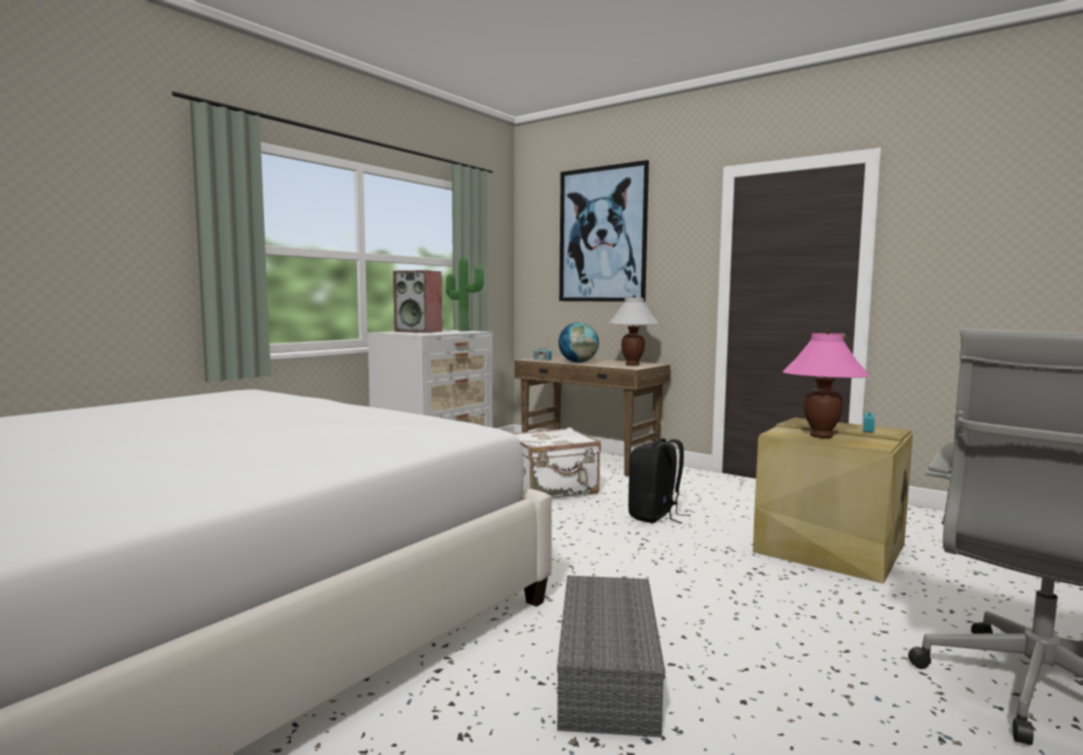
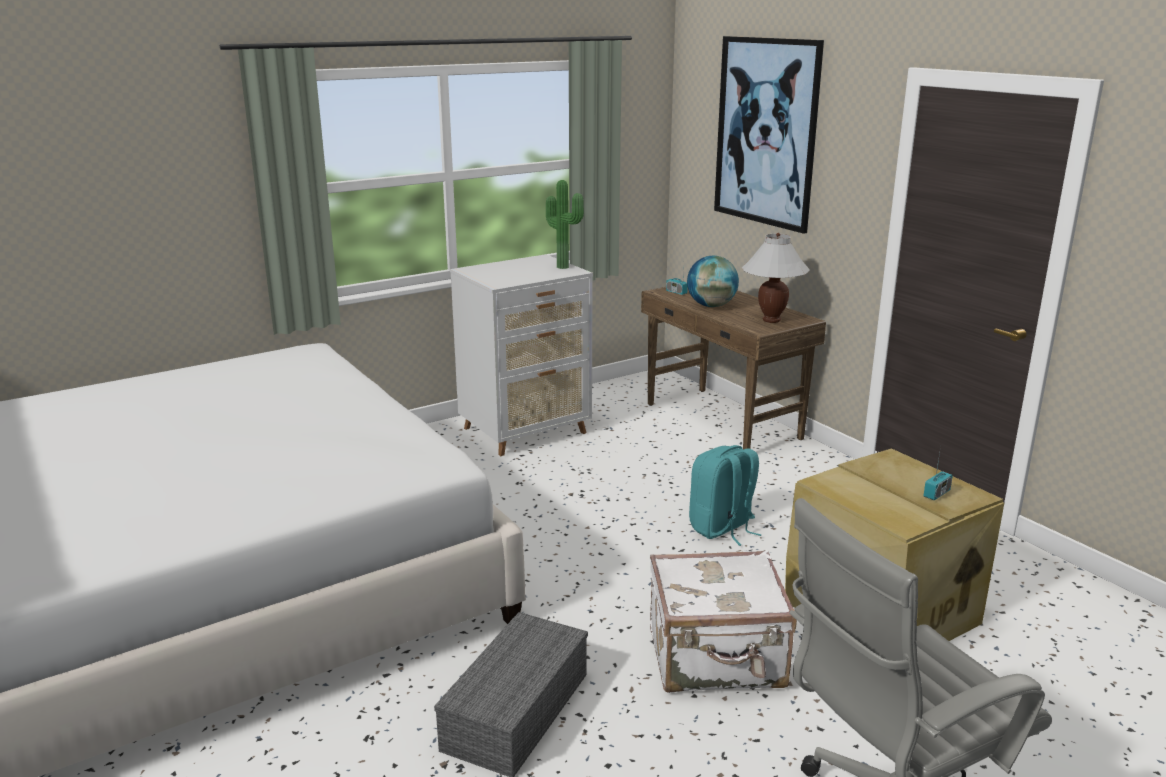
camera: 20 degrees right, 15 degrees up
speaker [393,270,442,333] -> none
white suitcase [512,427,601,499] -> white suitcase moved to [650,550,797,693]
black backpack [628,438,691,523] -> turquoise backpack [689,445,762,546]
pink table lamp [783,330,870,438] -> none

